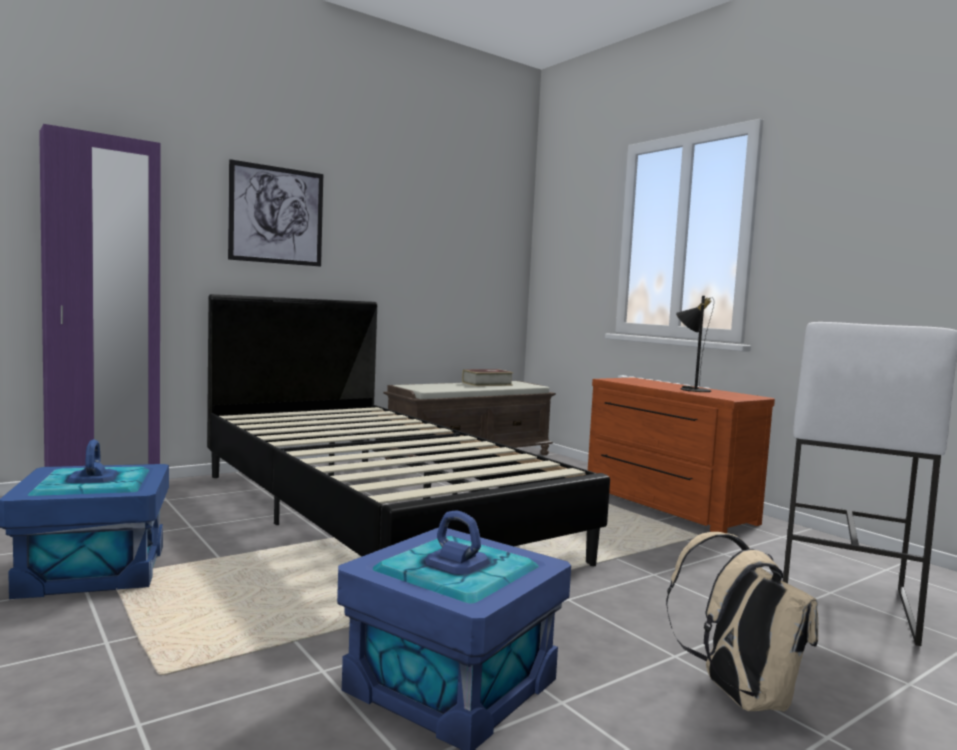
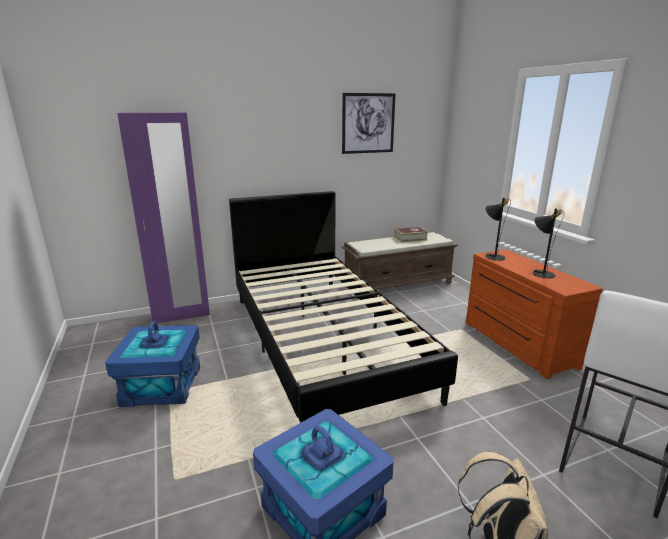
camera: 15 degrees right, 15 degrees up
picture [228,159,323,267] -> picture moved to [342,93,396,154]
none -> black table lamp [485,197,511,261]

